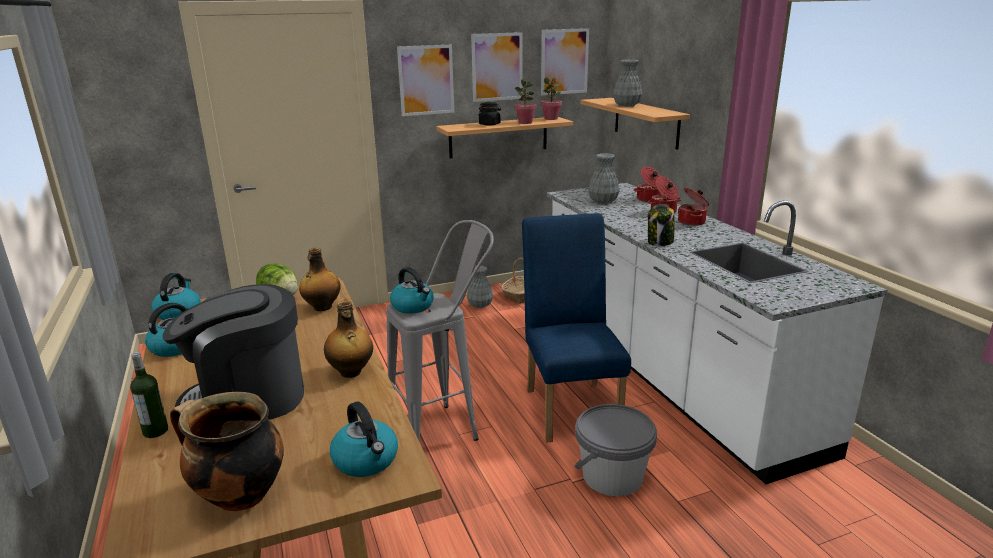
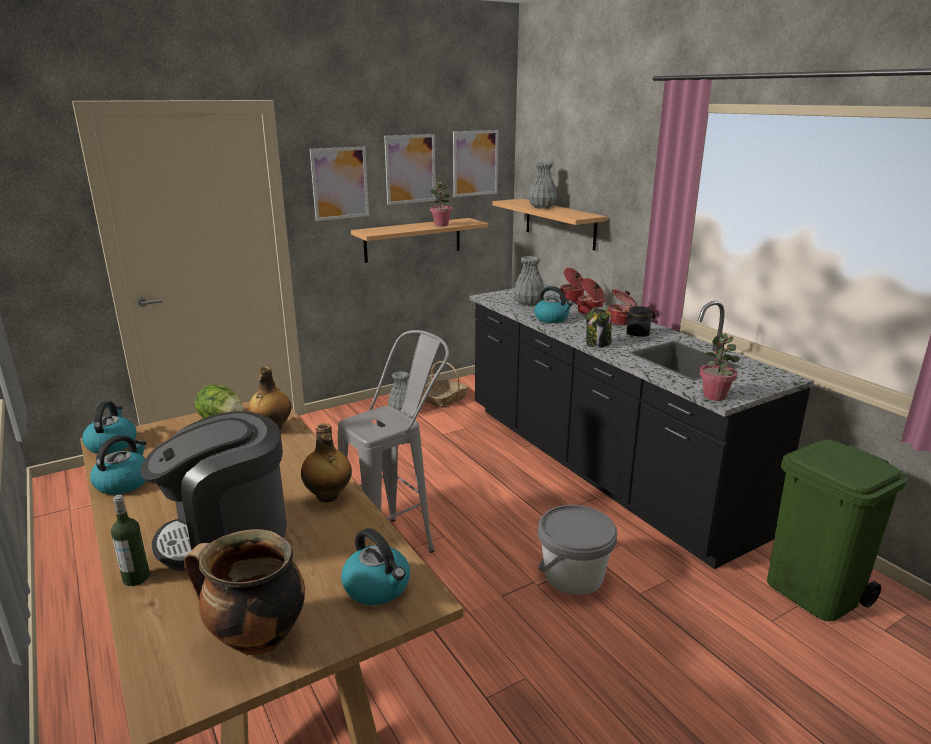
camera: 10 degrees left, 0 degrees up
kettle [390,267,434,314] -> kettle moved to [534,286,573,323]
black jar [478,102,501,126] -> black jar moved to [624,306,655,337]
blue chair [522,213,631,443] -> none
potted plant [541,77,562,120] -> potted plant moved to [699,333,740,401]
white counter [547,183,887,484] -> black counter [470,283,814,569]
none -> green trash can [767,440,907,621]

